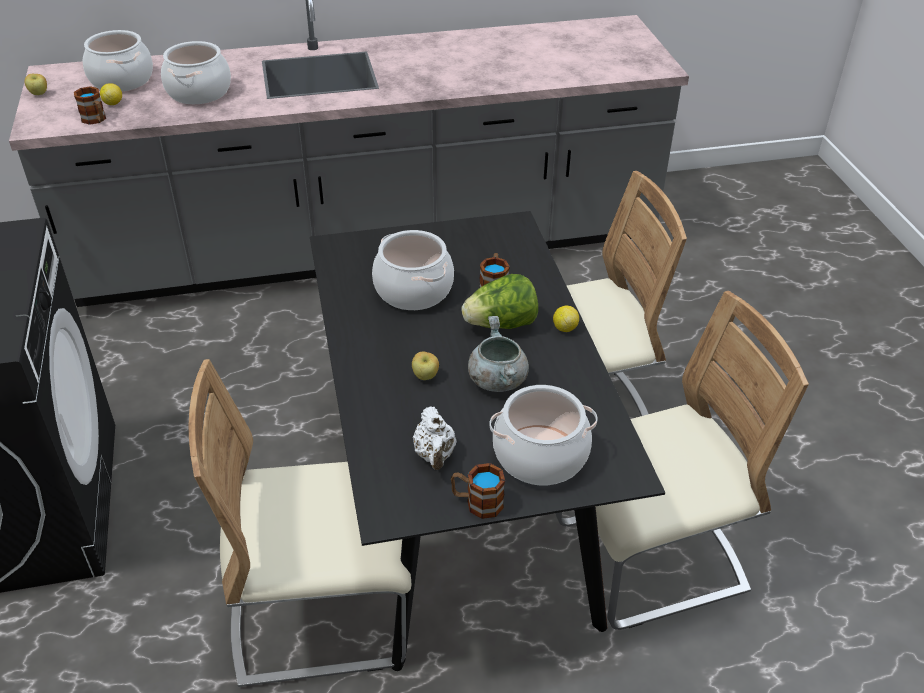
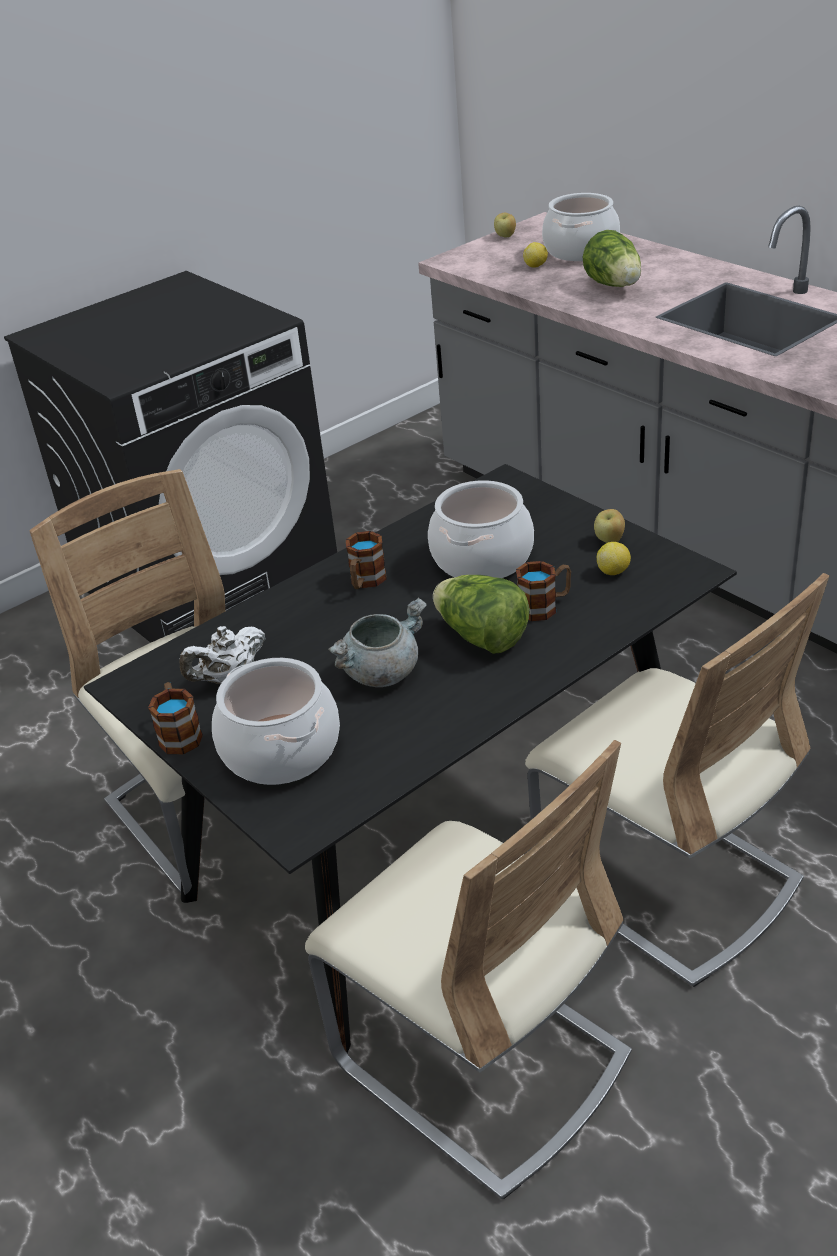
camera: 65 degrees right, 5 degrees down
mug [74,86,106,125] -> mug moved to [346,531,387,589]
cooking pot [161,41,231,104] -> lettuce [582,230,641,287]
apple [412,352,439,380] -> apple moved to [594,509,625,543]
lemon [553,306,579,332] -> lemon moved to [597,542,631,575]

